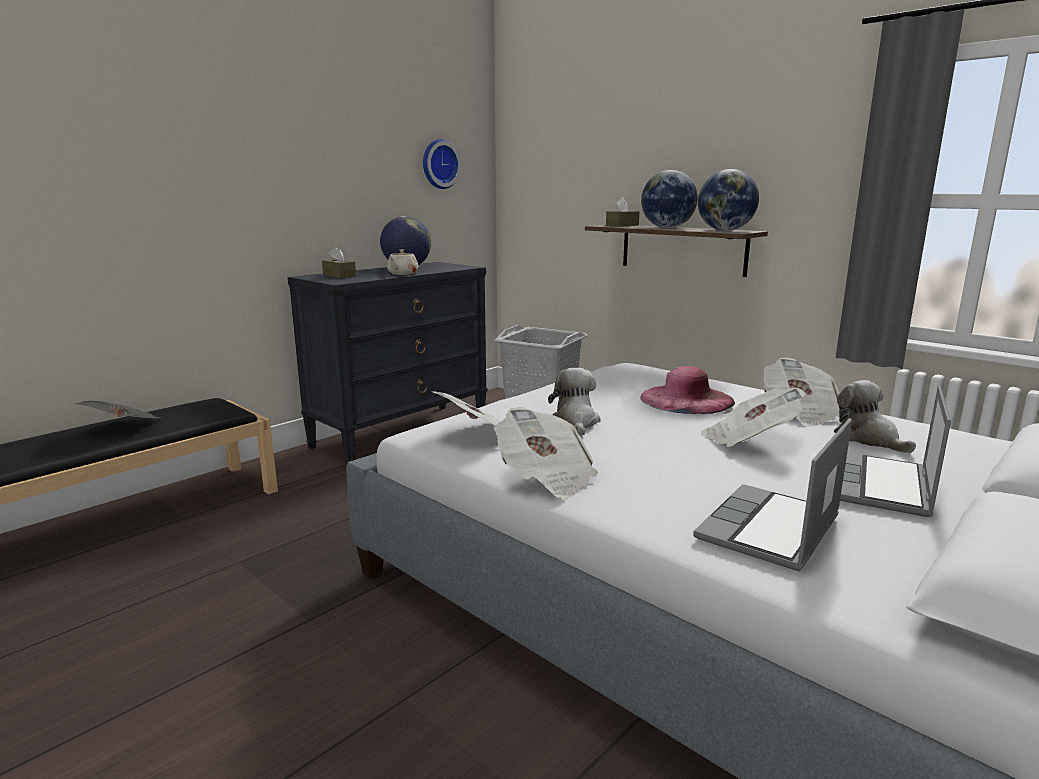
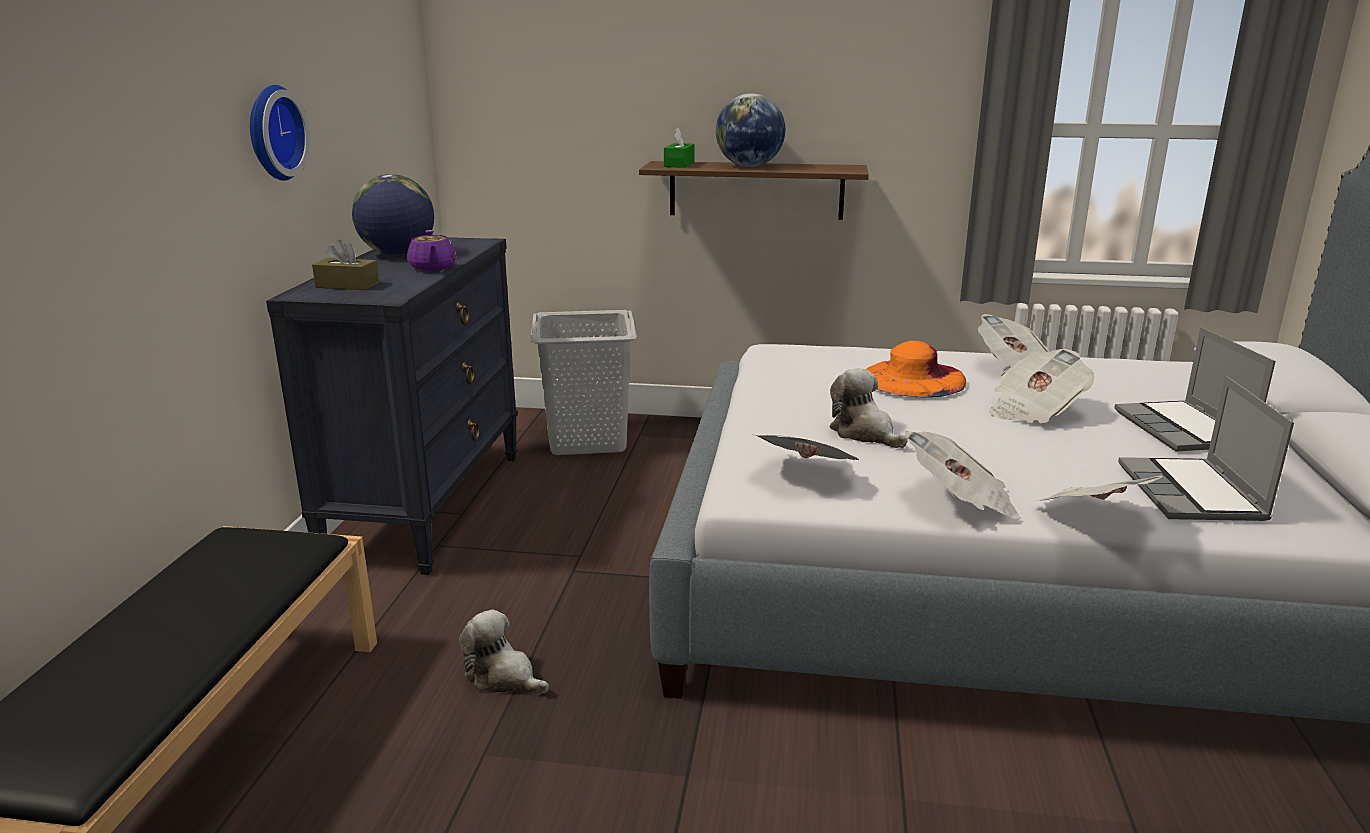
camera: 35 degrees left, 5 degrees up
newspaper [75,401,161,418] -> newspaper moved to [1037,474,1170,501]
beige teapot [387,249,419,275] -> purple teapot [407,230,456,271]
wall clock [423,139,461,189] -> wall clock moved to [250,85,310,181]
brown tissue box [606,197,640,227] -> green tissue box [664,127,695,168]
pink hat [641,366,735,414] -> orange hat [866,341,966,397]
globe [698,169,759,231] -> none
plush toy [834,380,916,453] -> plush toy moved to [459,610,549,695]

